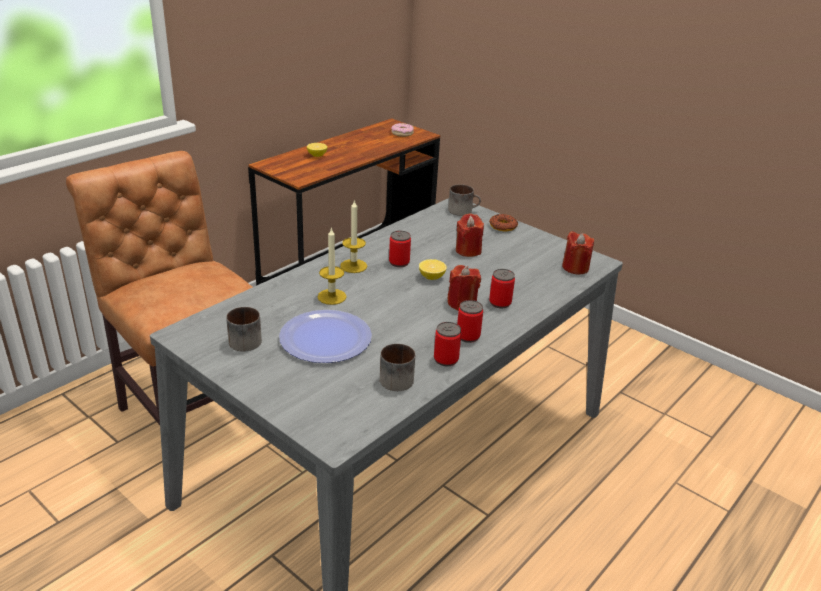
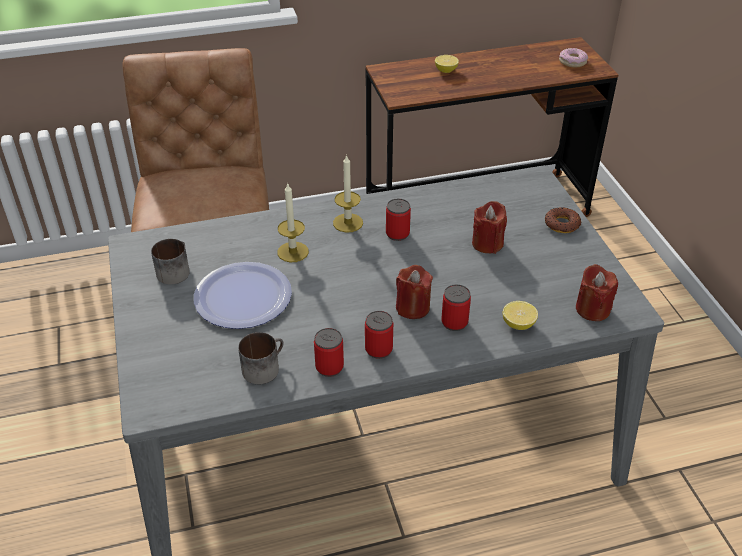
camera: 35 degrees right, 10 degrees up
lemon [419,259,447,280] -> lemon moved to [503,301,538,330]
mug [448,184,481,216] -> none

